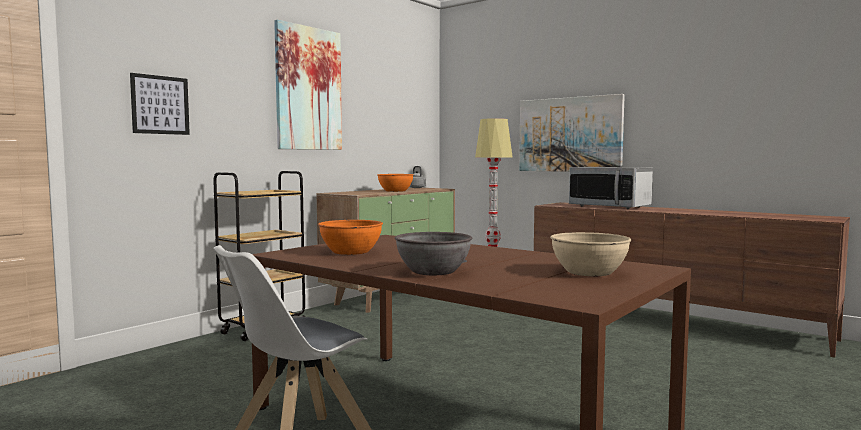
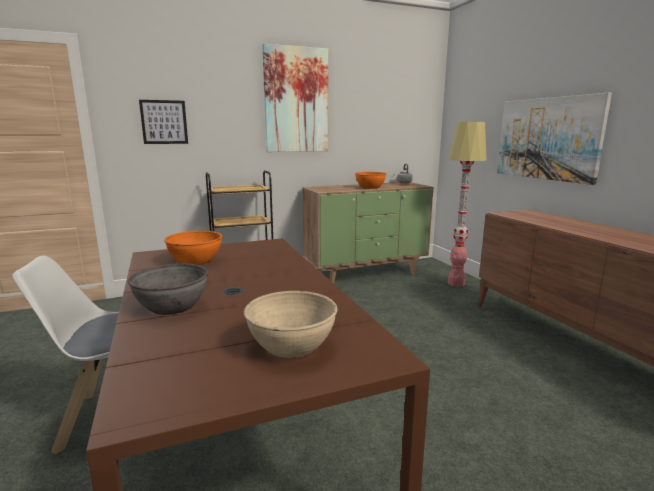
camera: 30 degrees right, 10 degrees up
microwave [569,167,653,209] -> none

